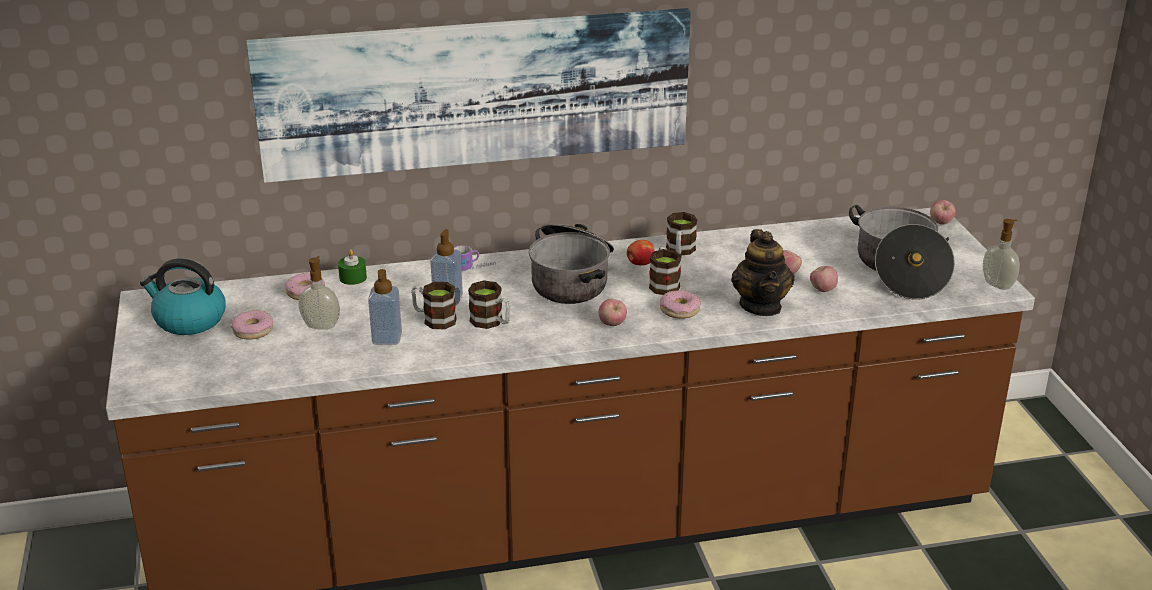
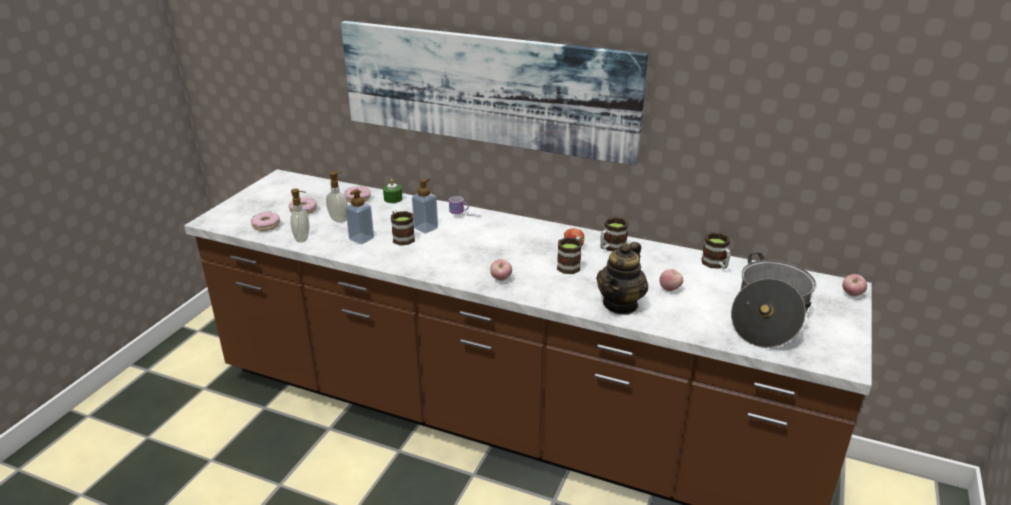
camera: 35 degrees right, 0 degrees up
kettle [140,259,226,335] -> none
mug [468,280,510,329] -> mug moved to [701,232,730,269]
cooking pot [529,224,614,304] -> none
donut [660,290,701,319] -> donut moved to [251,212,280,231]
apple [810,266,838,292] -> none
soap dispenser [983,219,1020,290] -> soap dispenser moved to [290,189,310,243]

